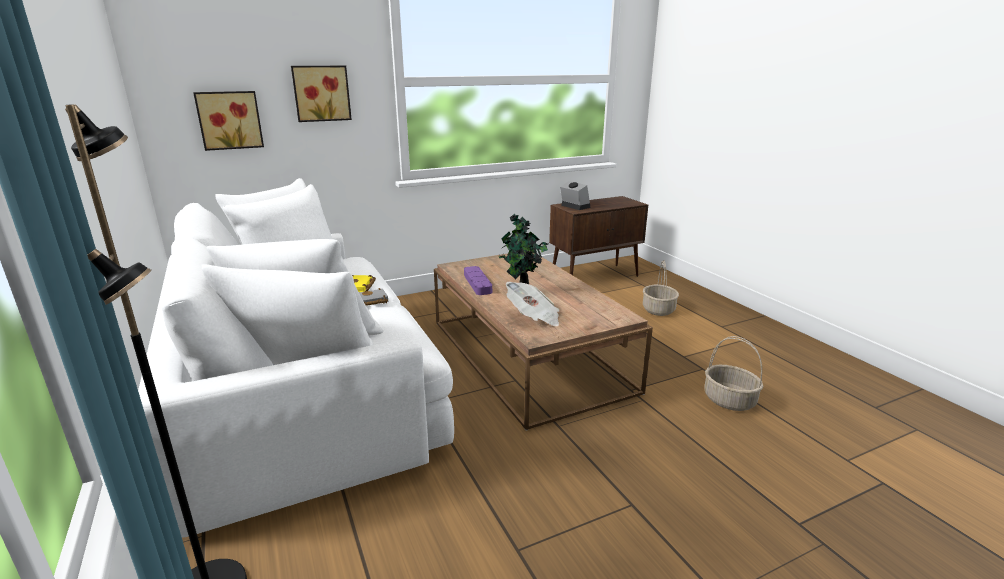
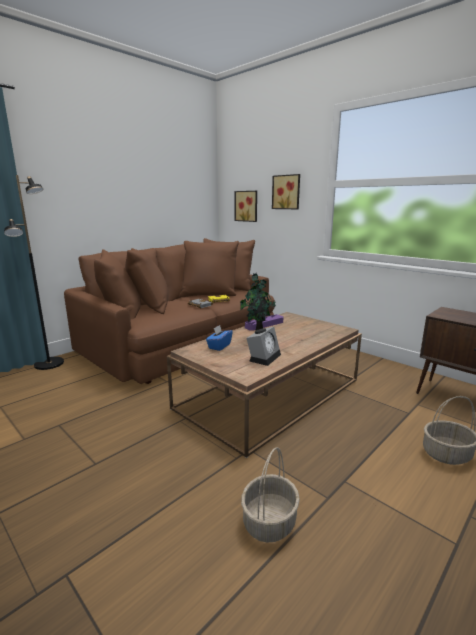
camera: 70 degrees right, 5 degrees down
white sofa [138,178,454,538] -> brown sofa [64,238,275,384]
newspaper [506,282,559,326] -> blue tissue box [206,325,233,351]
alarm clock [560,181,591,210] -> alarm clock moved to [247,327,281,366]

